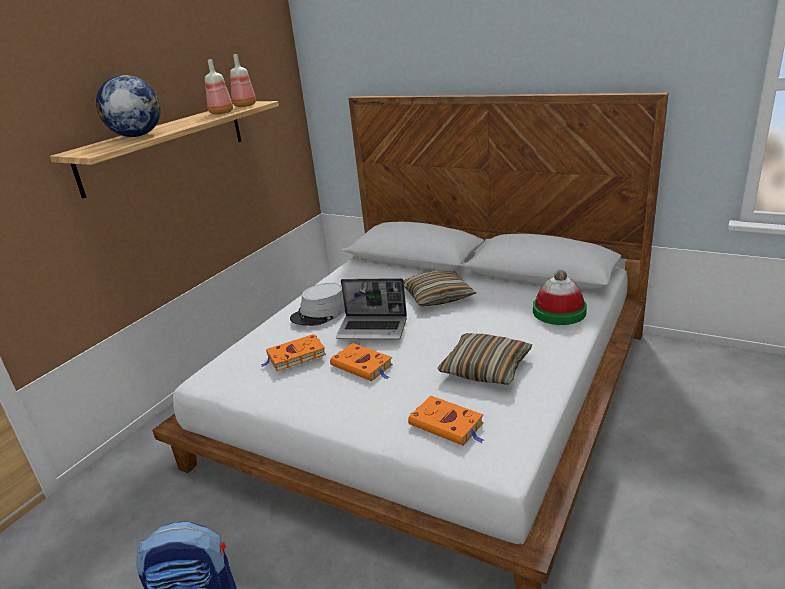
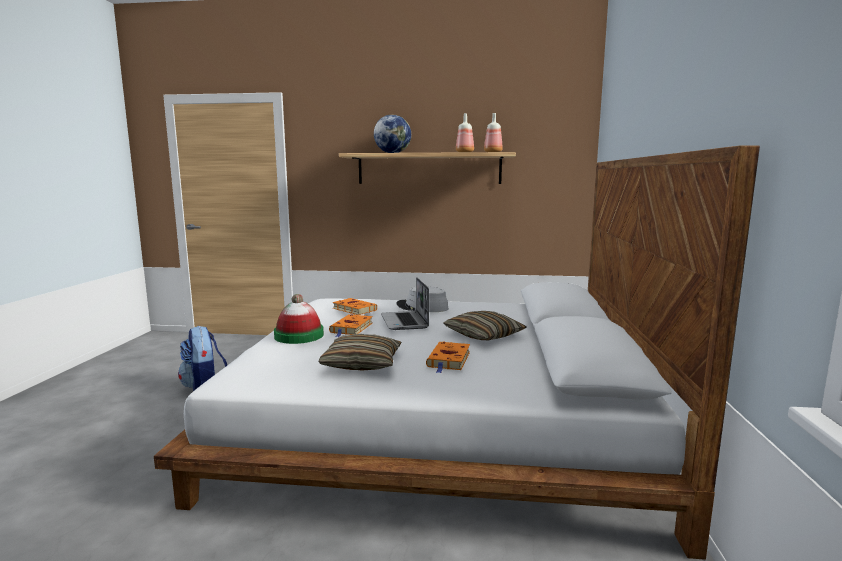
camera: 65 degrees right, 15 degrees down
orange book [408,396,484,446] -> orange book moved to [426,342,470,373]
hat [533,270,587,325] -> hat moved to [274,294,324,344]

